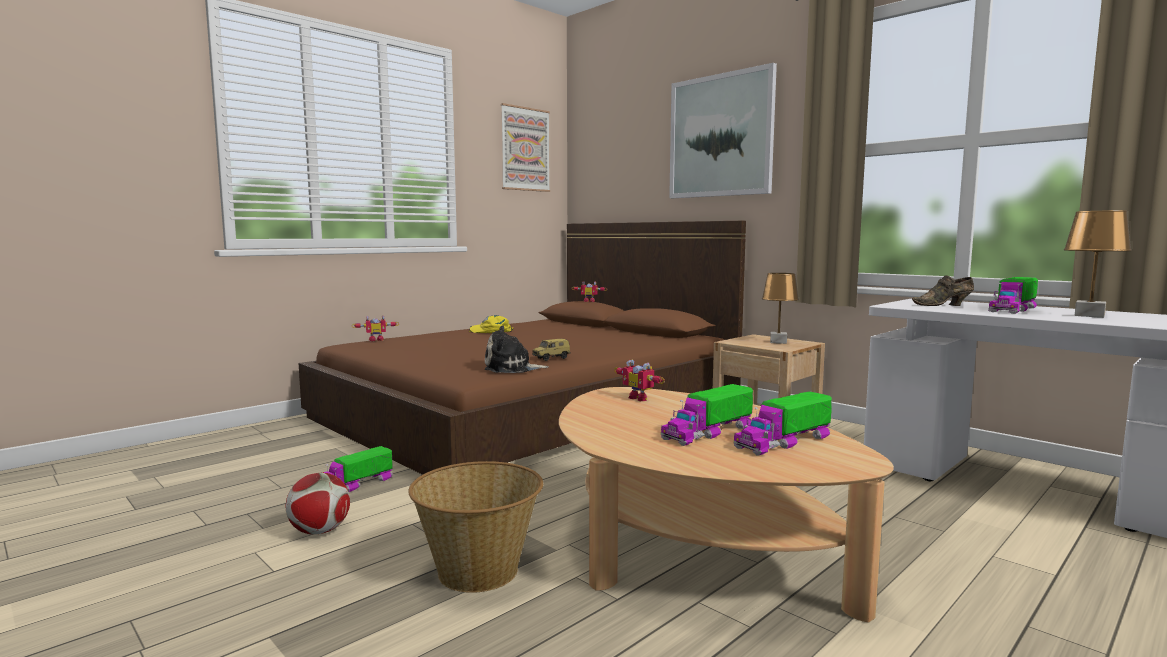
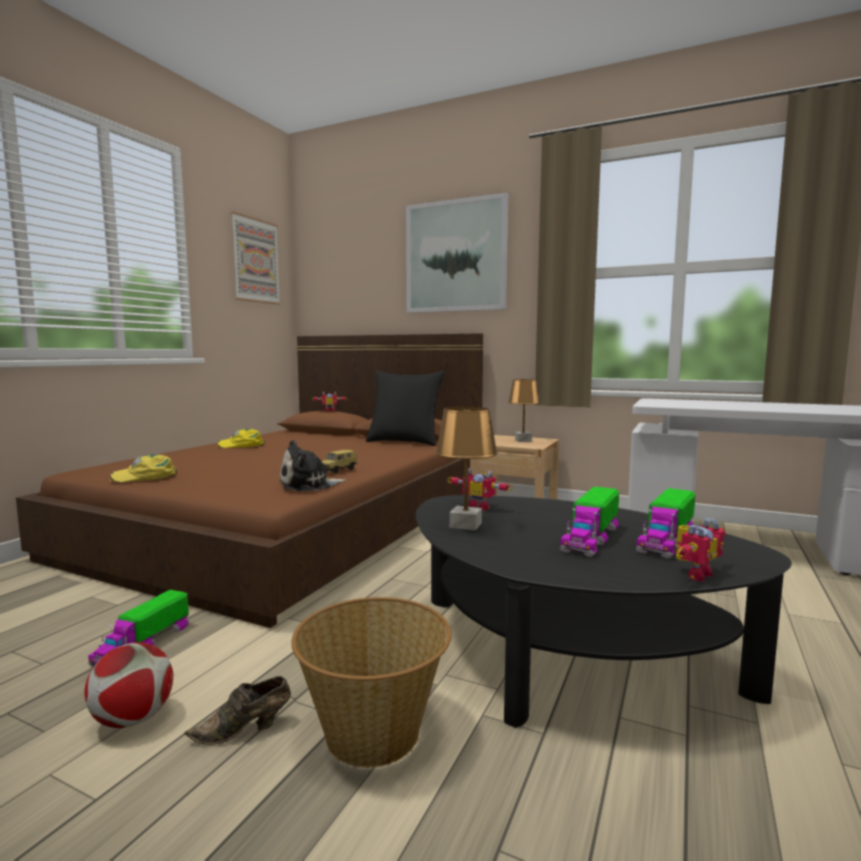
camera: 20 degrees left, 0 degrees up
toy robot [352,315,399,341] -> toy robot moved to [676,518,726,582]
beige coffee table [559,387,894,623] -> black coffee table [416,495,792,728]
brown shoe [912,275,974,306] -> brown shoe moved to [185,676,291,745]
toy truck [988,277,1038,314] -> none
brown table lamp [1064,210,1132,318] -> brown table lamp moved to [436,407,497,531]
none -> yellow cap [110,454,177,482]
none -> black pillow [366,370,445,446]

